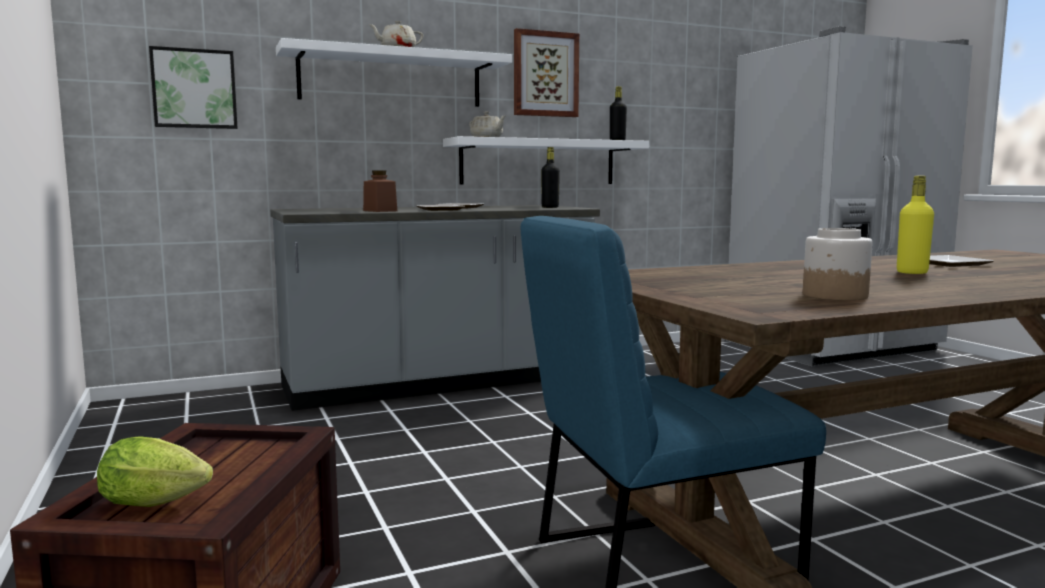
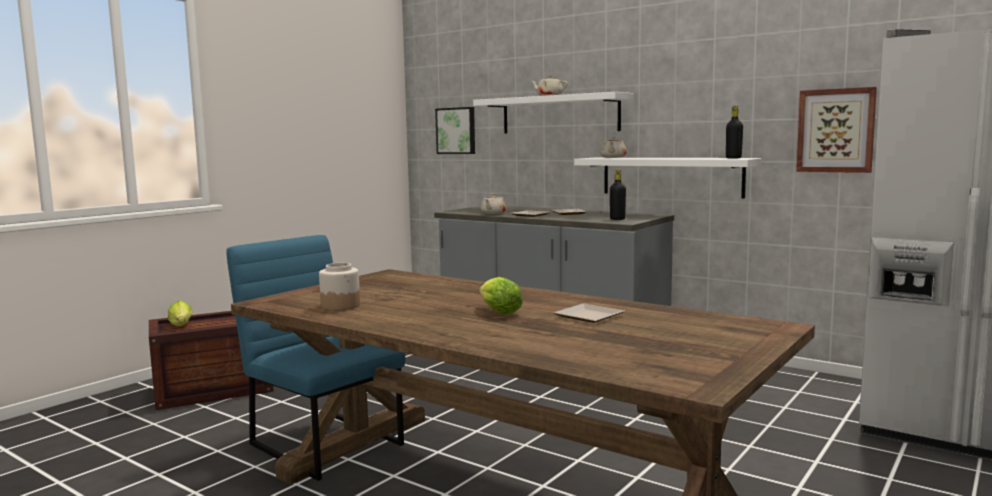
camera: 60 degrees right, 0 degrees up
brown jar [363,170,397,212] -> beige teapot [481,193,507,214]
picture [514,28,579,117] -> picture moved to [796,87,877,173]
yellow bottle [897,176,934,274] -> lettuce [479,277,523,315]

